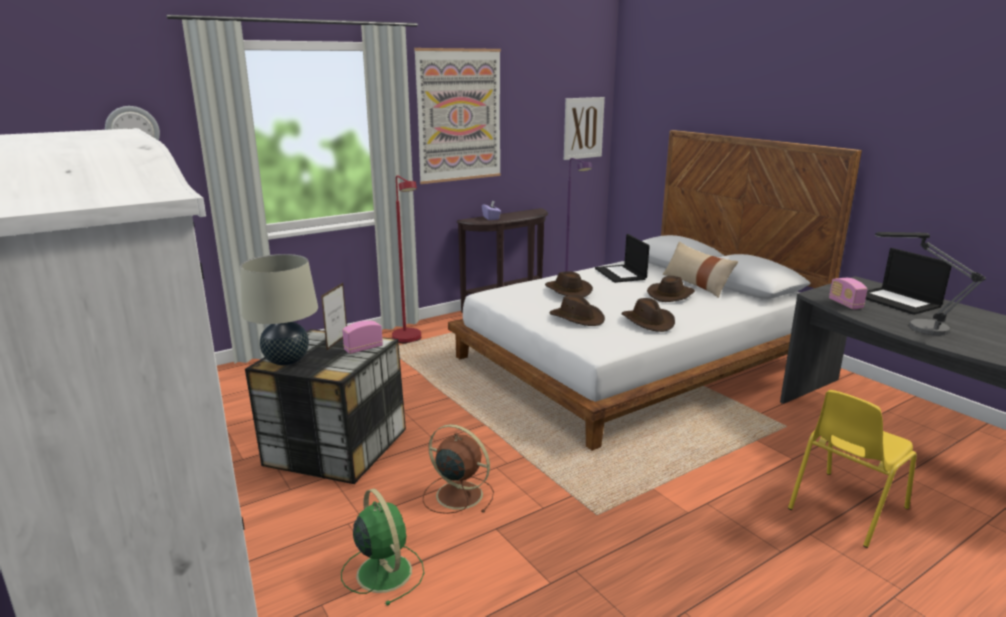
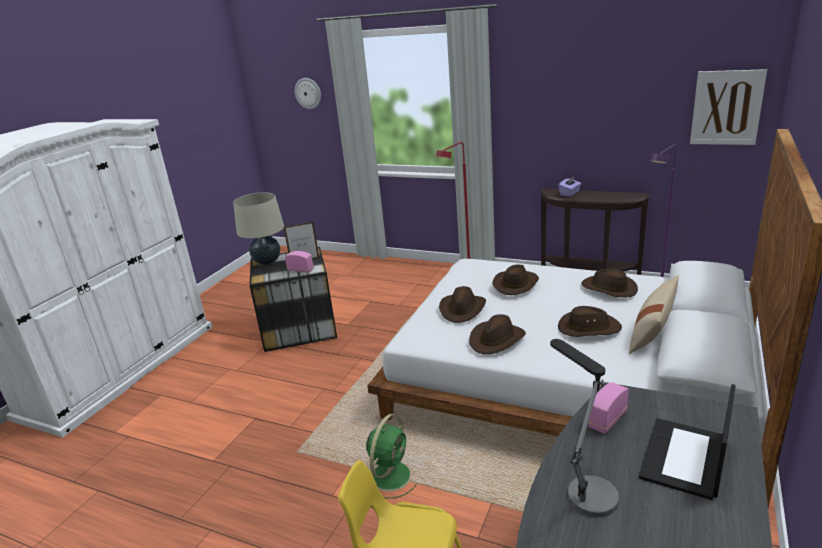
camera: 60 degrees right, 5 degrees up
green fan [341,489,424,606] -> green fan moved to [366,414,417,498]
picture [414,48,501,184] -> none
brown fan [423,424,494,514] -> none
laptop [595,234,650,283] -> brown hat [581,269,638,297]

